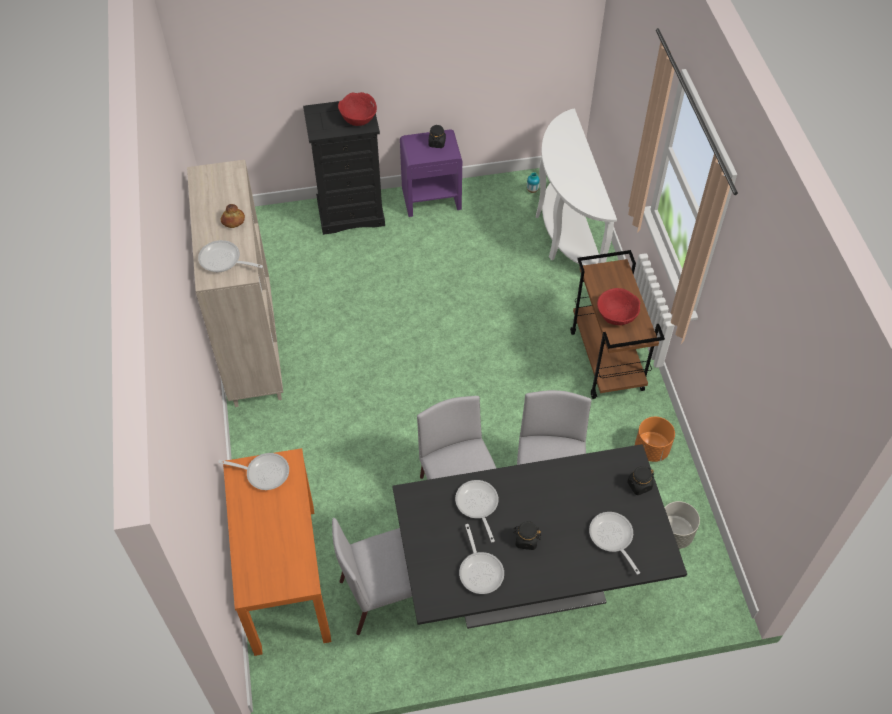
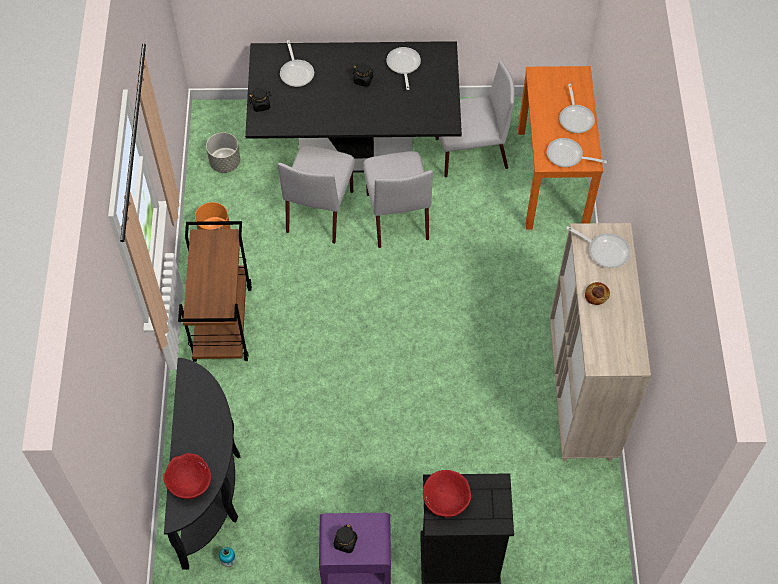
camera: 170 degrees left, 5 degrees up
frying pan [455,480,498,542] -> frying pan moved to [559,84,595,133]
white console table [536,109,617,266] -> black console table [164,358,241,570]
red bowl [597,288,640,325] -> red bowl moved to [163,453,211,499]

